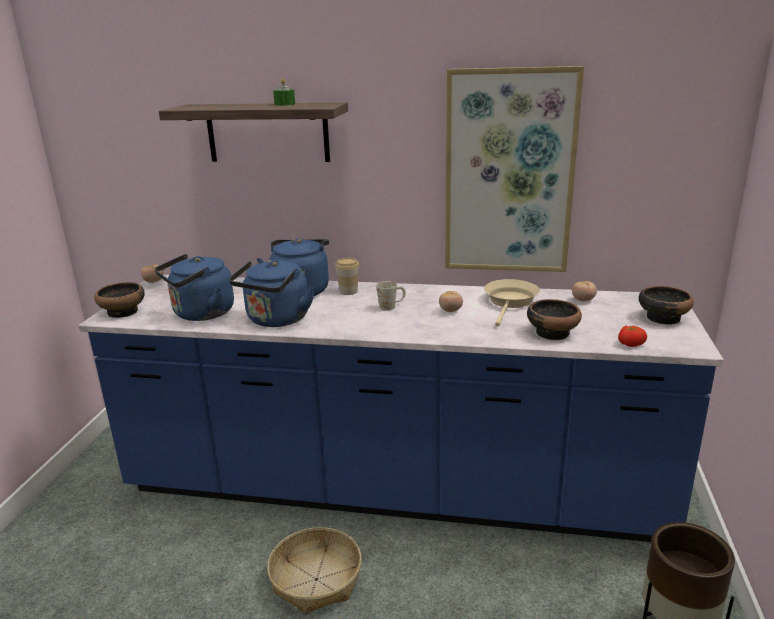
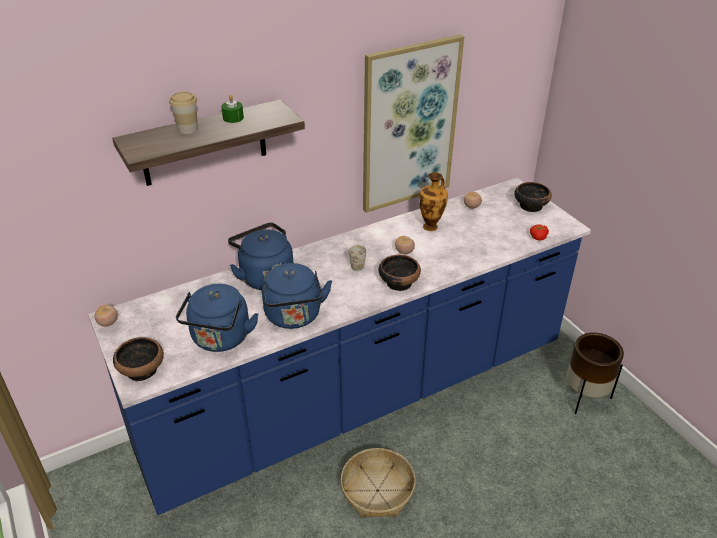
camera: 40 degrees left, 15 degrees up
cup [335,258,360,295] -> cup moved to [169,91,198,134]
beige frying pan [484,279,540,326] -> vase [419,172,448,231]
bowl [527,299,582,340] -> bowl moved to [379,255,421,291]

